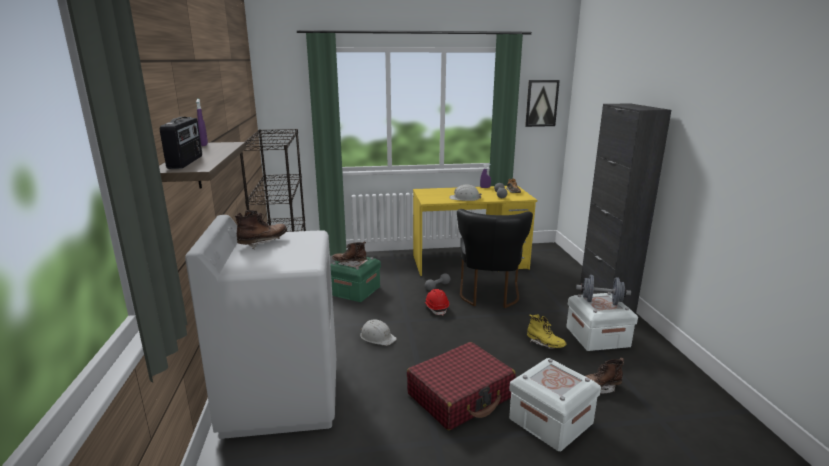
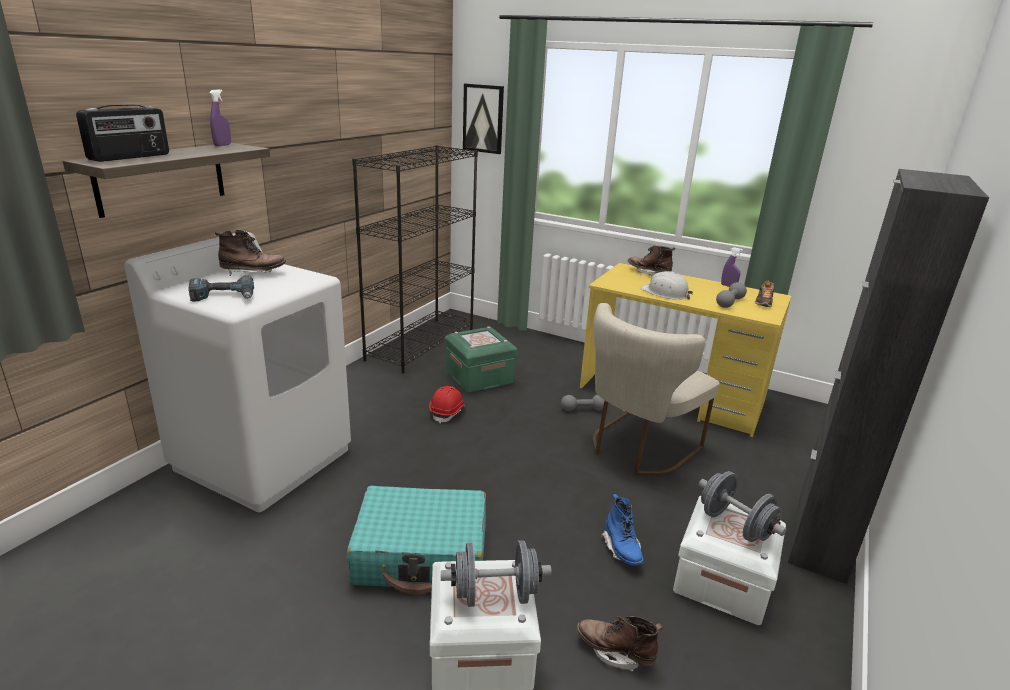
camera: 35 degrees right, 5 degrees up
brown boot [332,241,367,266] -> brown boot moved to [628,245,675,276]
white hard hat [360,320,397,346] -> none
red suitcase [407,342,516,430] -> turquoise suitcase [347,486,486,594]
red hard hat [424,289,449,316] -> red hard hat moved to [429,386,465,424]
black chair [457,209,533,308] -> beige chair [593,303,720,475]
picture [525,80,560,127] -> picture moved to [463,84,504,154]
yellow boot [527,315,566,349] -> blue boot [601,494,644,565]
none -> power drill [188,275,254,302]
none -> grey dumbbell [441,540,552,607]

